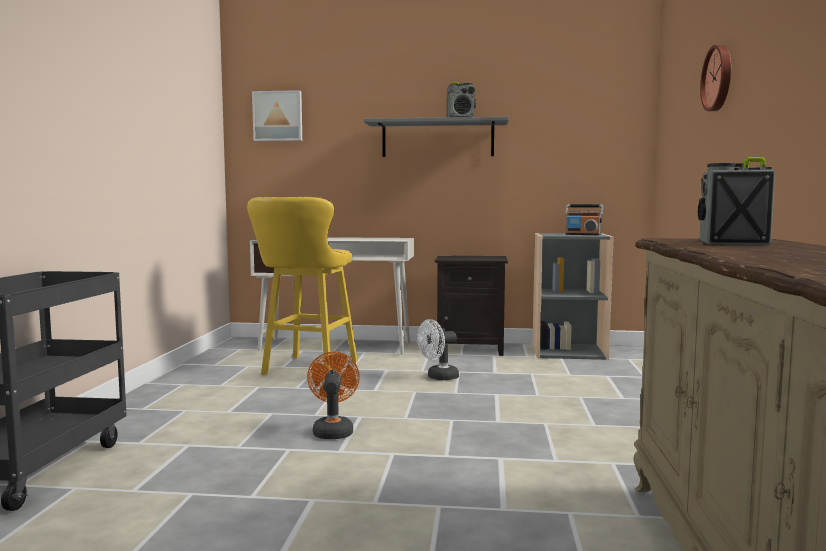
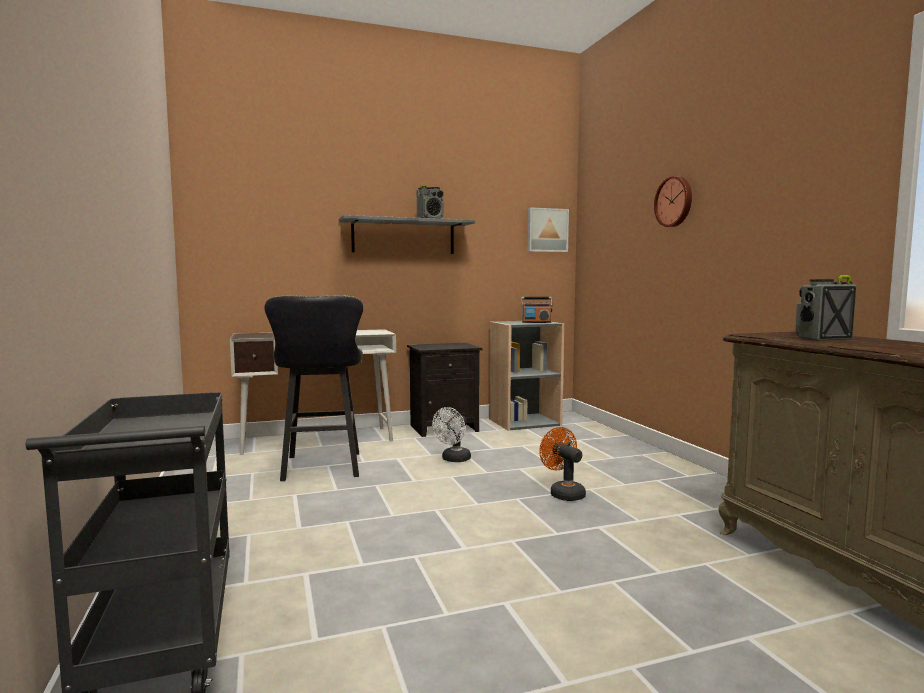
camera: 25 degrees left, 0 degrees up
yellow stool [247,196,358,375] -> black stool [264,295,363,481]
picture [252,90,302,141] -> picture moved to [527,207,569,252]
orange fan [307,352,360,439] -> orange fan moved to [539,427,586,501]

